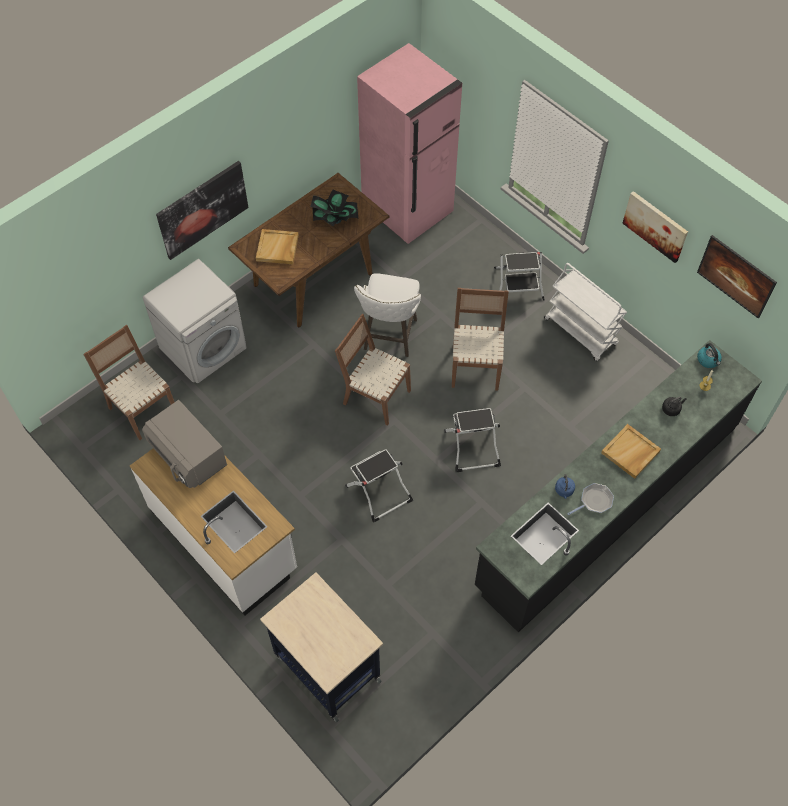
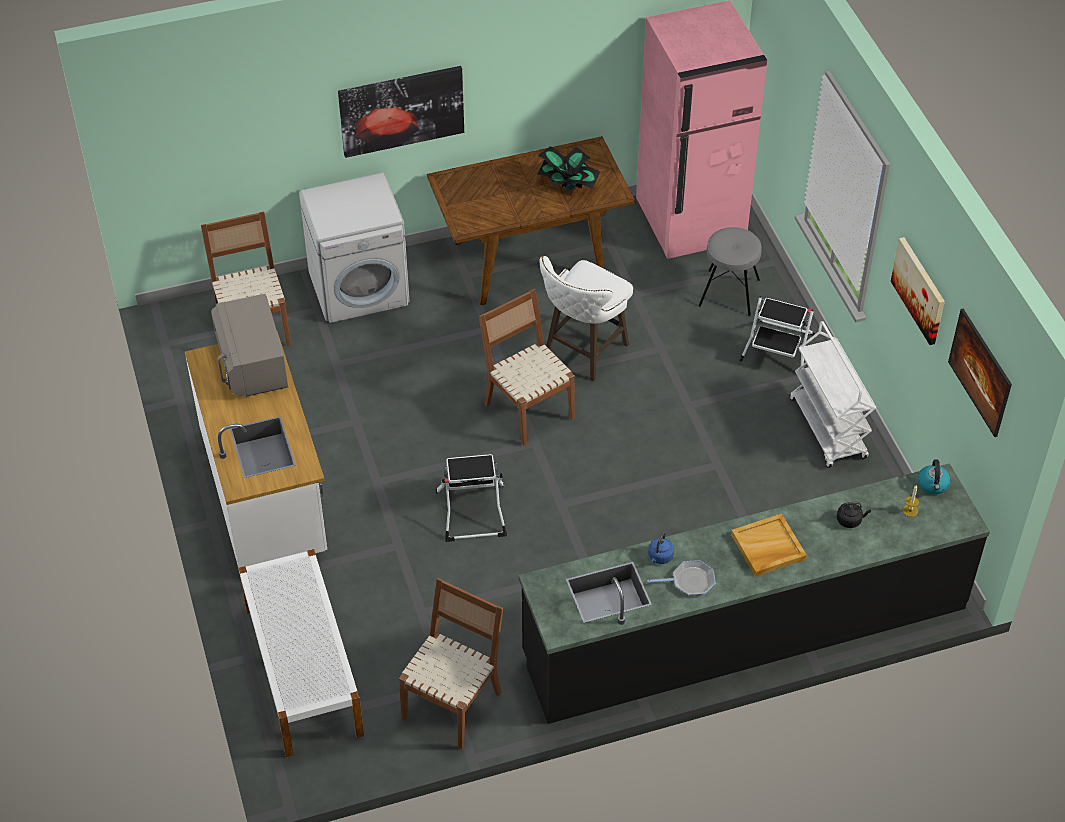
camera: 25 degrees right, 10 degrees down
beige tray [256,229,299,264] -> none
blue cart [260,572,383,723] -> white bench [238,549,364,757]
step ladder [444,408,501,472] -> none
chair [452,288,509,391] -> chair moved to [399,578,503,749]
none -> grey stool [698,227,762,316]

